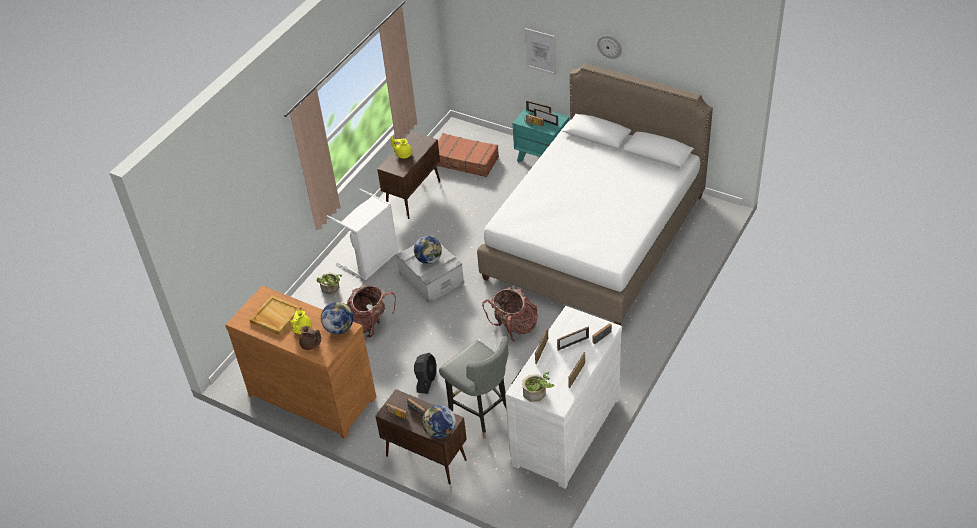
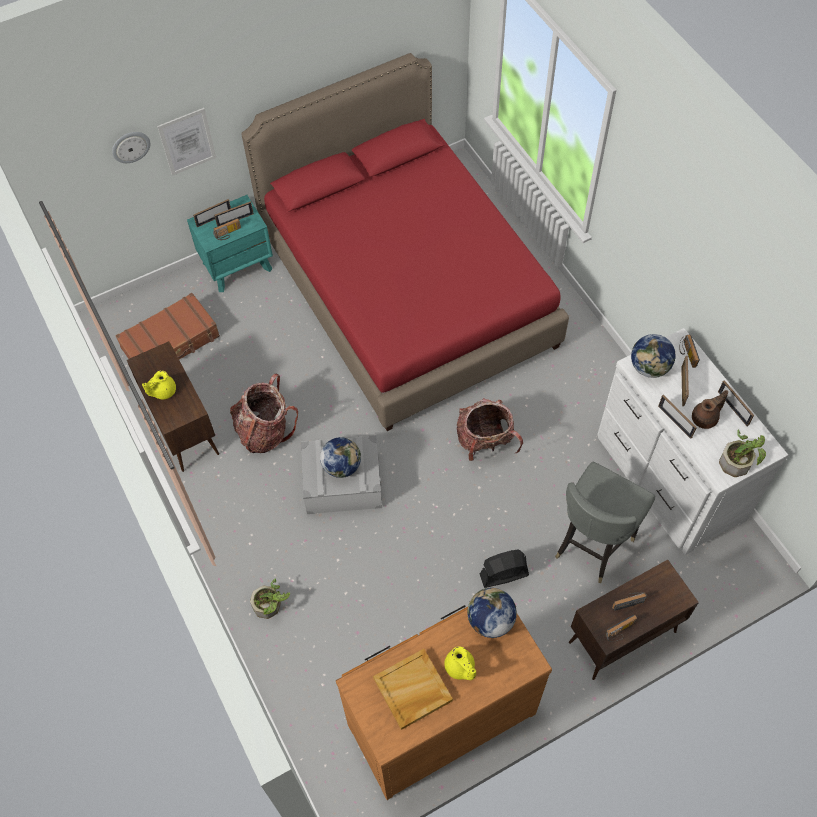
camera: 60 degrees left, 15 degrees up
brown teapot [299,326,321,350] -> brown teapot moved to [692,390,728,429]
white laundry basket [327,189,398,280] -> none
backpack [347,285,396,337] -> backpack moved to [230,374,298,453]
black fan [414,353,437,394] -> black fan turned 60 degrees counterclockwise [480,549,529,588]
globe [422,405,456,439] -> globe moved to [631,334,676,378]
grey chair [439,336,508,439] -> grey chair turned 135 degrees clockwise [555,462,655,583]
white bed [477,64,713,325] -> red bed [241,53,569,431]
wall clock [597,35,622,59] -> wall clock moved to [112,132,150,163]

